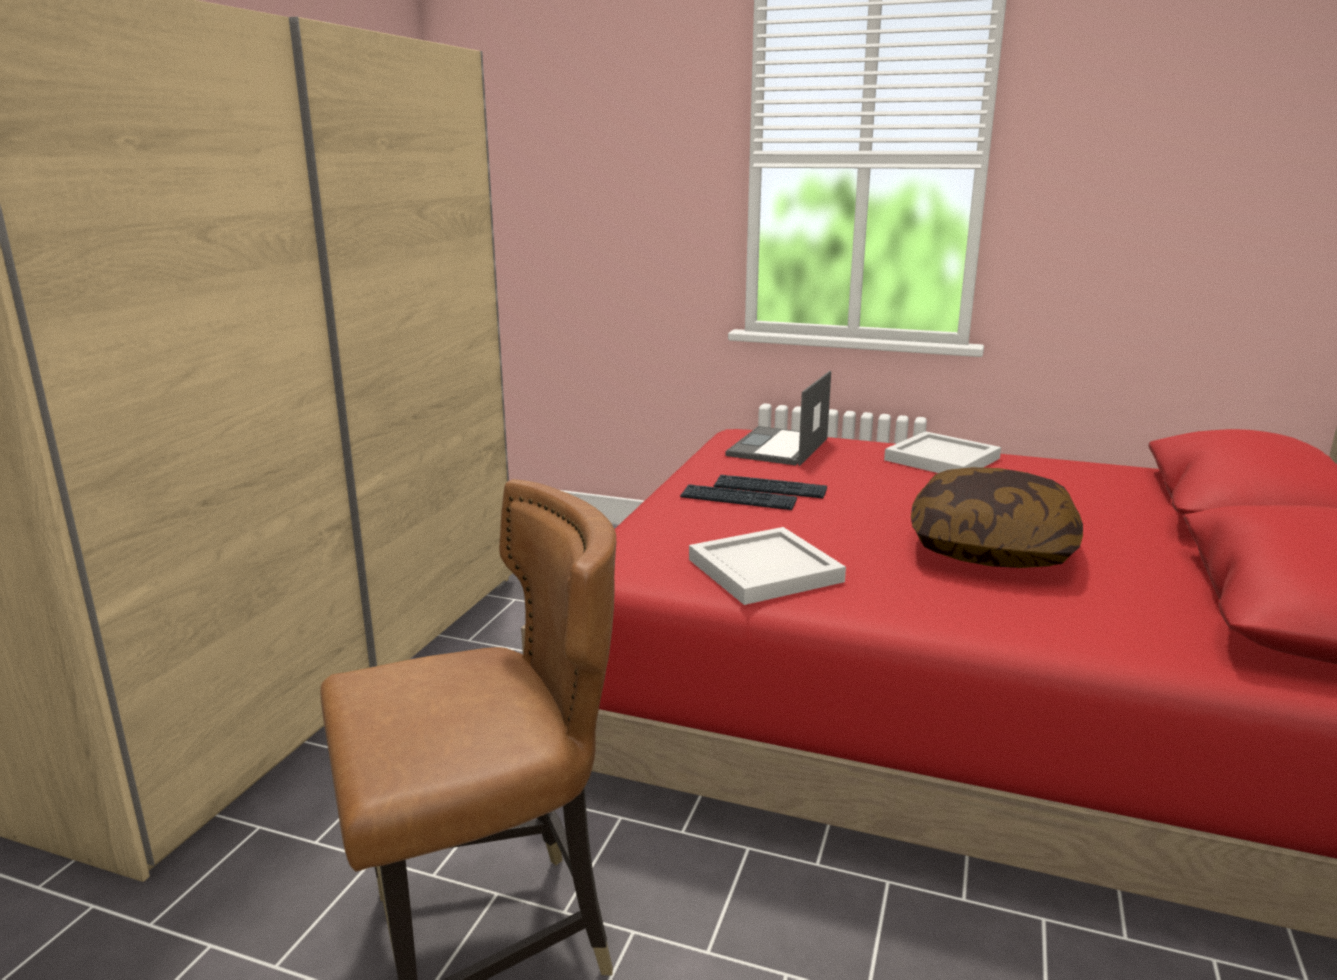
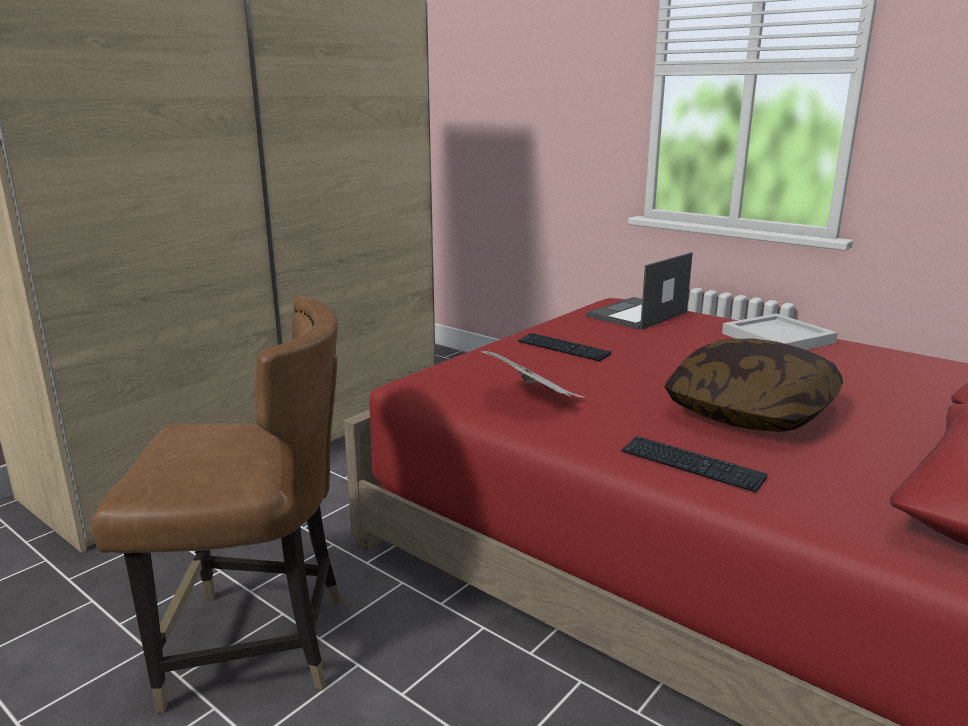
camera: 20 degrees right, 0 degrees up
white tray [689,527,846,605] -> newspaper [481,351,584,397]
keyboard [714,475,827,498] -> keyboard moved to [621,436,768,492]

